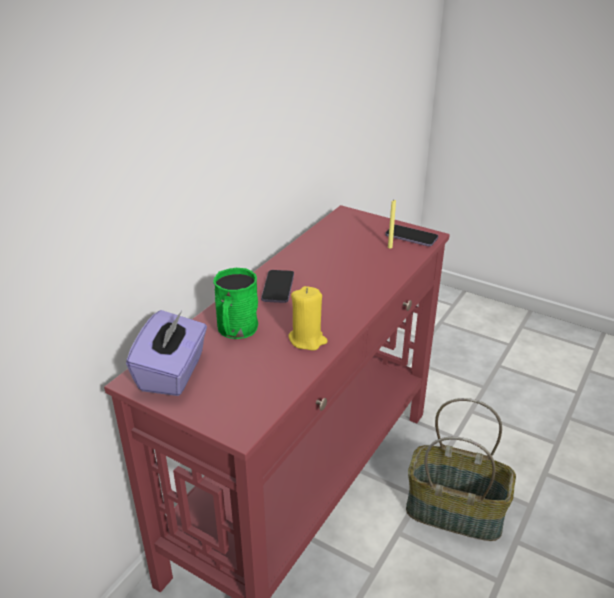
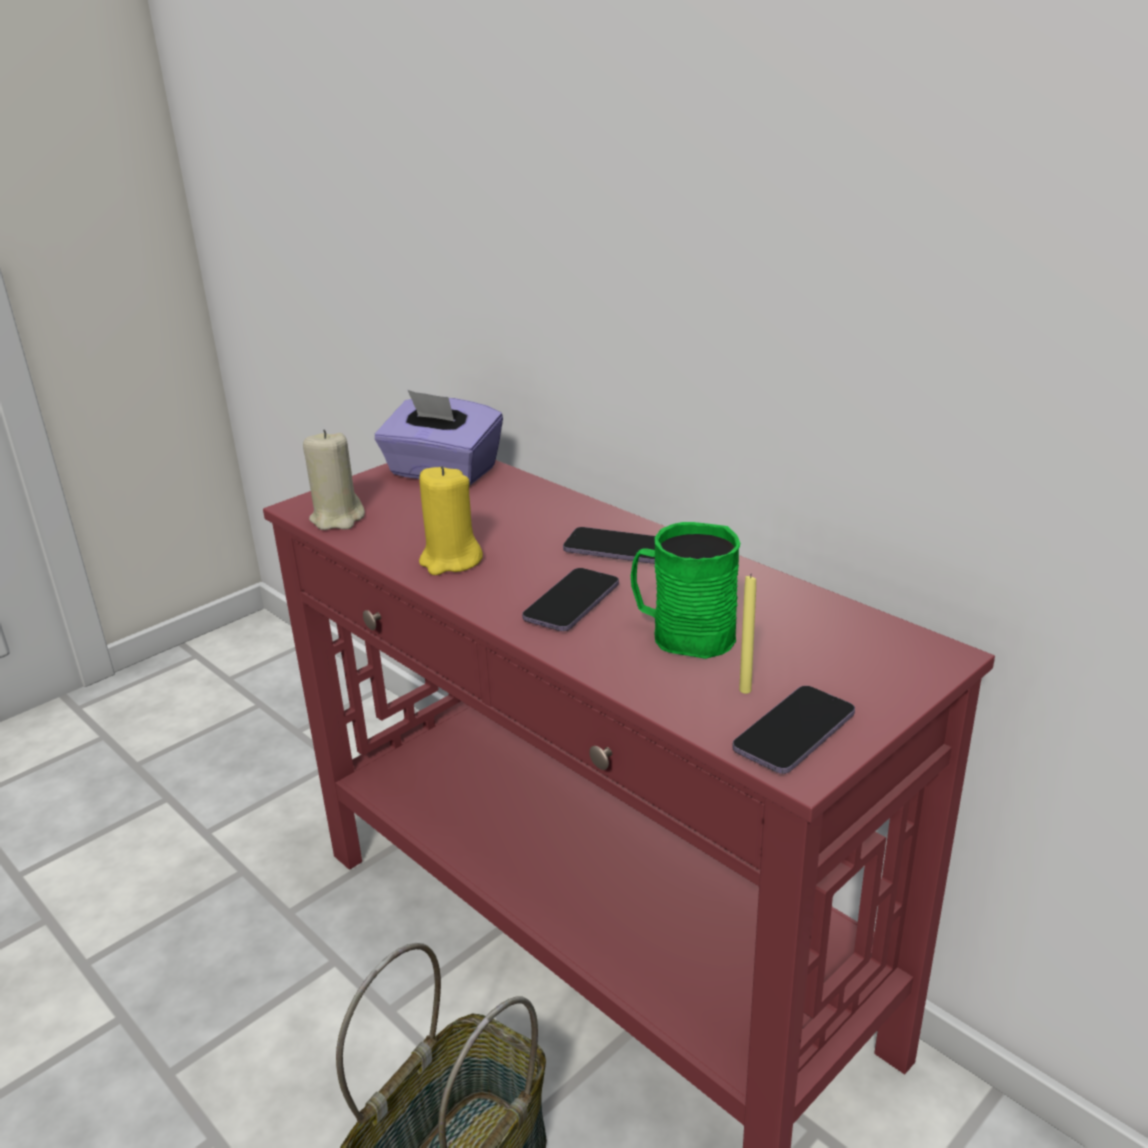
camera: 105 degrees right, 5 degrees down
green mug [213,268,258,339] -> green mug moved to [631,522,740,659]
none -> beige candle [303,429,365,530]
none -> phone [522,568,619,631]

